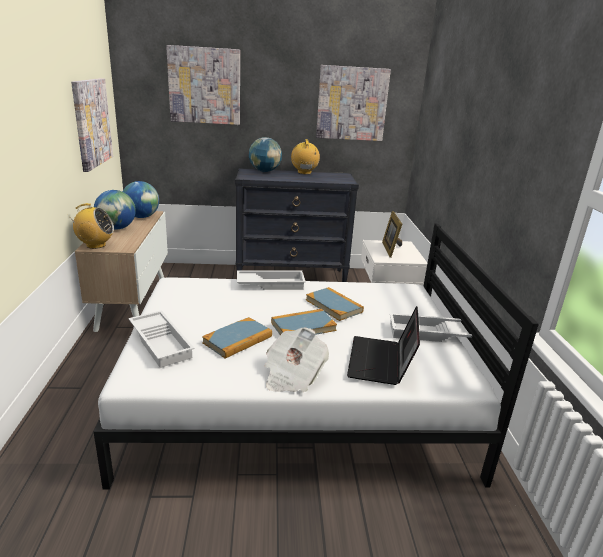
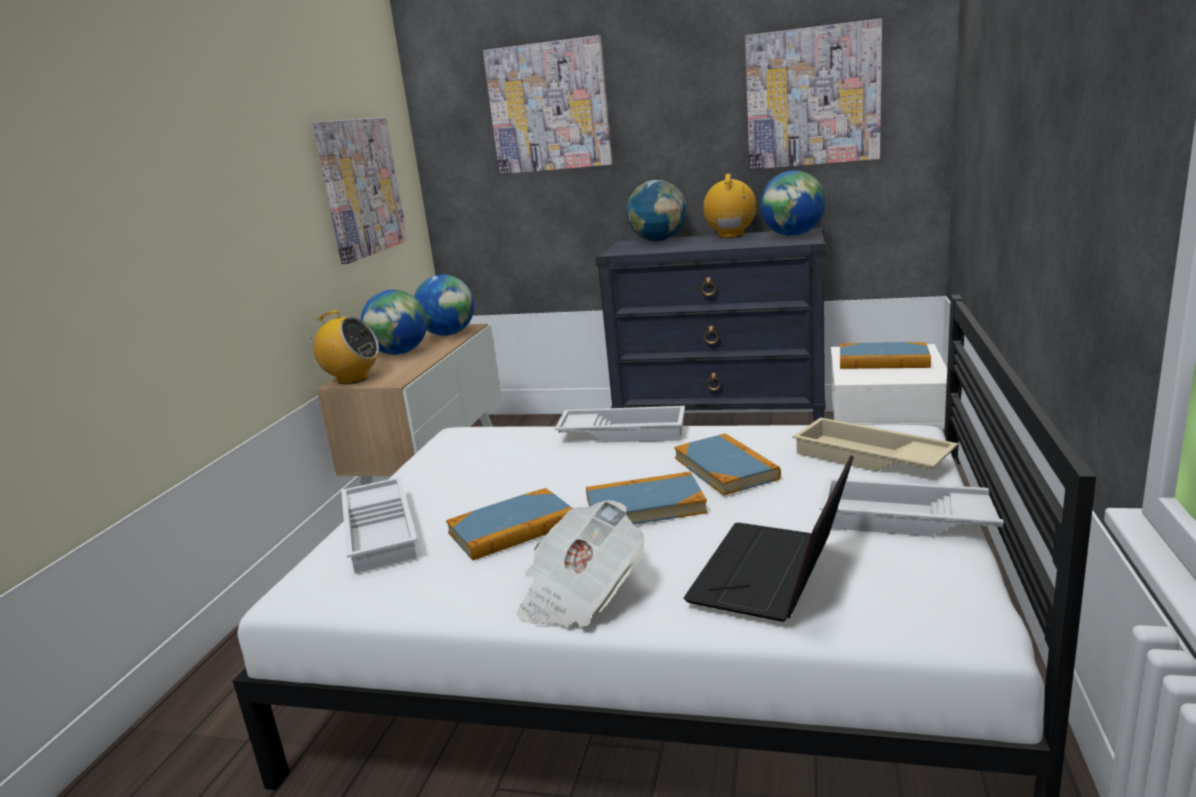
camera: 20 degrees right, 5 degrees down
picture frame [382,211,402,258] -> book [840,342,931,369]
none -> globe [760,170,826,236]
none -> beige tray [792,417,958,472]

